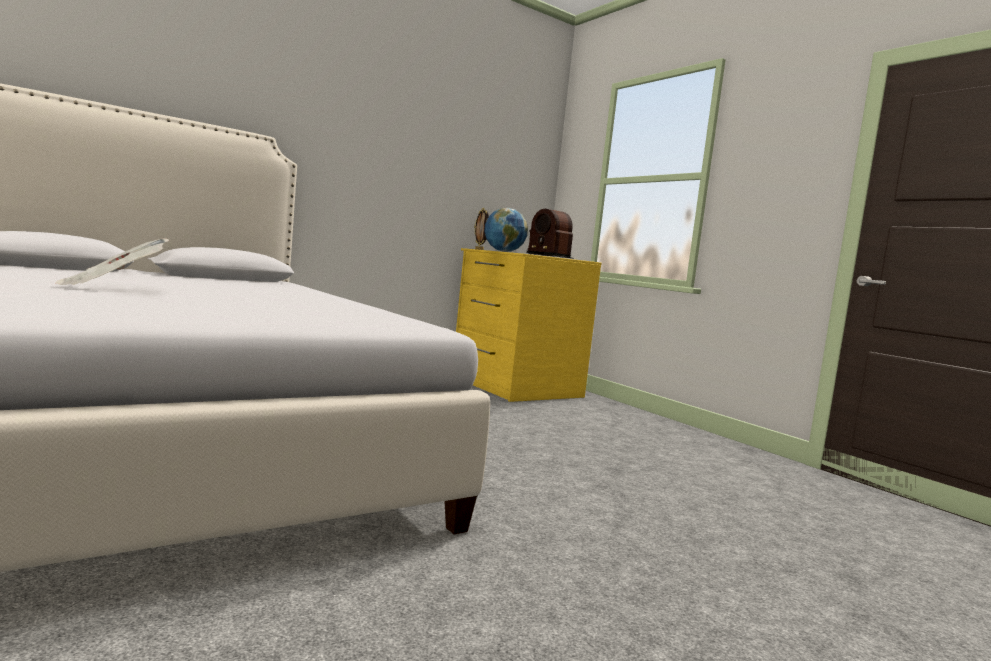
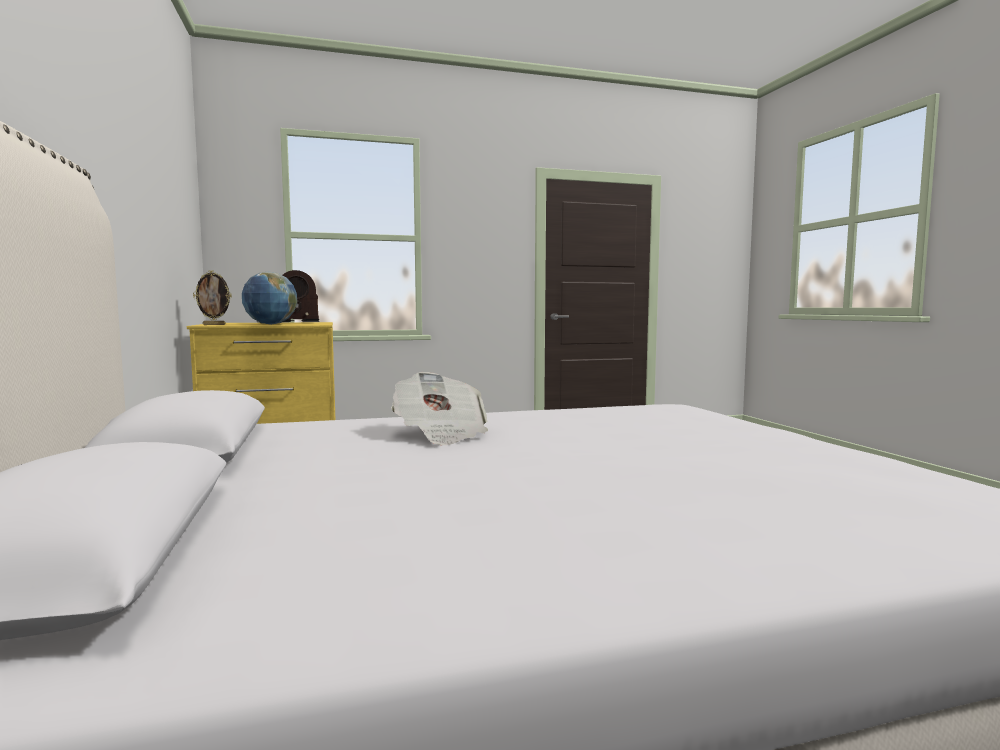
camera: 70 degrees left, 0 degrees up
newspaper [55,238,170,285] -> newspaper moved to [391,372,488,445]

